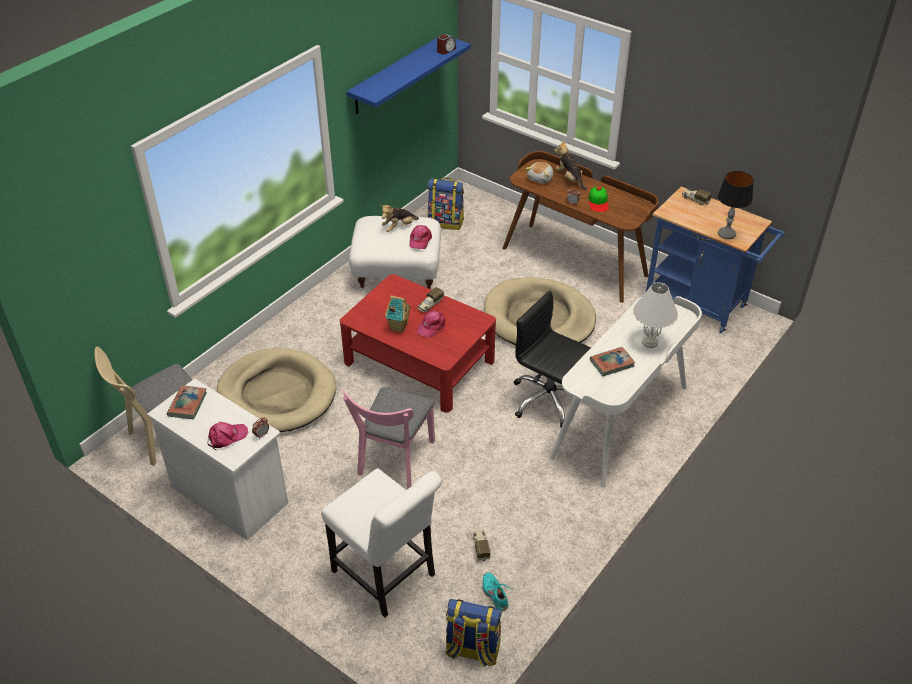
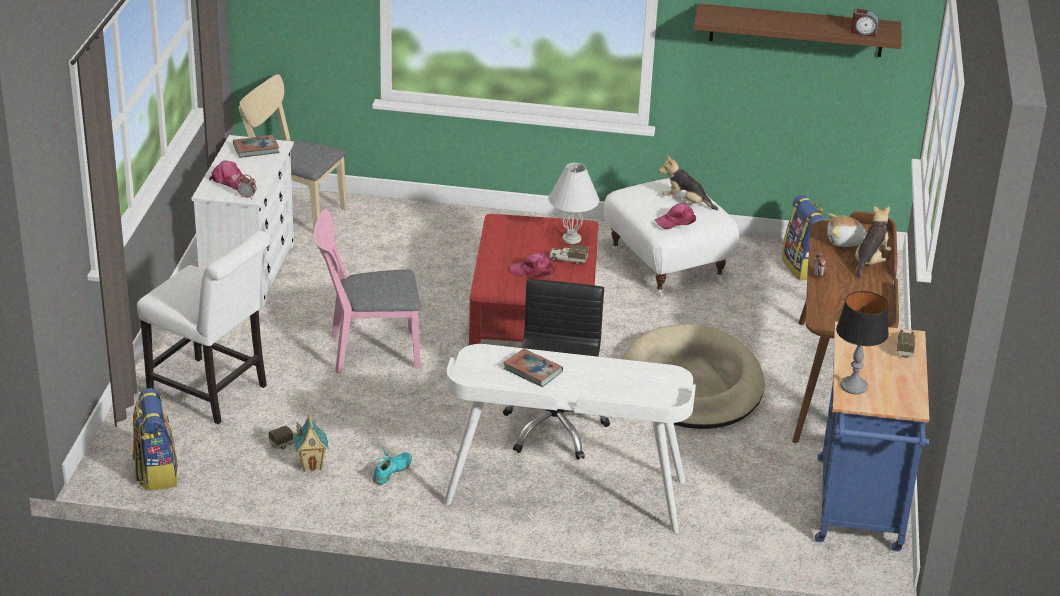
camera: 60 degrees right, 10 degrees down
beige dog bed [216,348,336,432] -> none
white chair [321,468,442,617] -> white chair turned 75 degrees counterclockwise [137,231,271,424]
blue shelf [347,34,471,114] -> brown shelf [694,3,902,57]
toy house [385,295,411,333] -> toy house moved to [294,414,329,471]
turquoise shoe [482,572,511,611] -> turquoise shoe moved to [372,448,412,485]
cap [589,186,609,212] -> none
white table lamp [633,283,678,348] -> white table lamp moved to [548,163,599,244]

